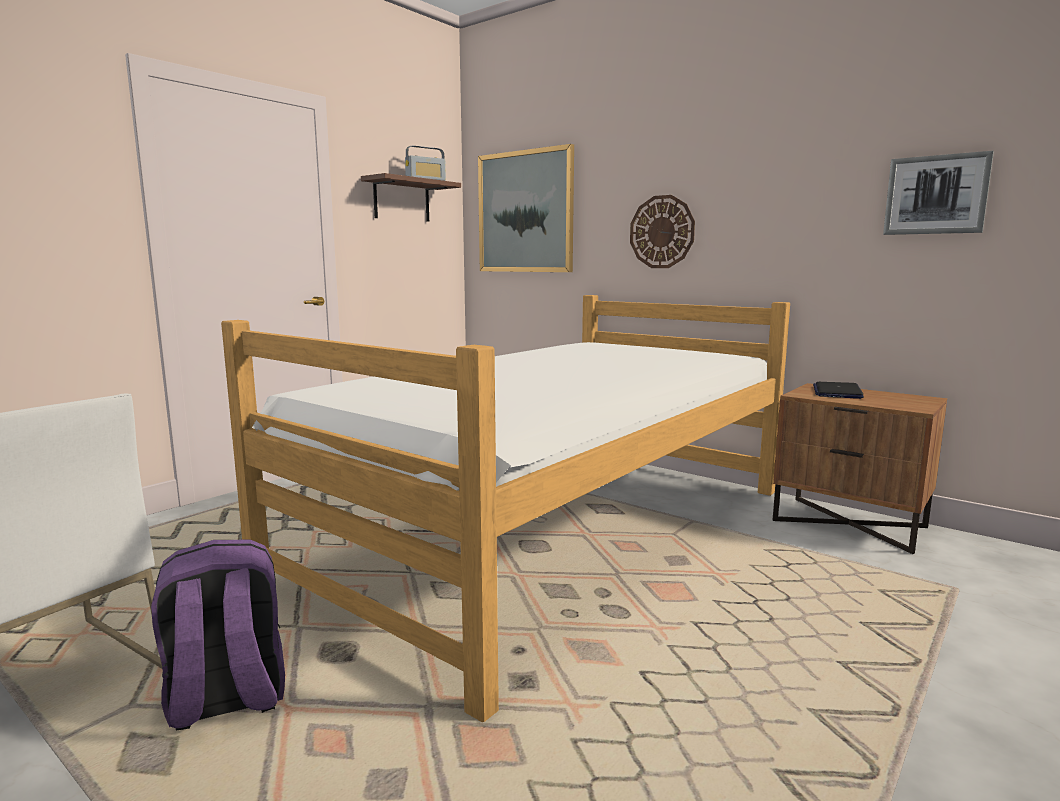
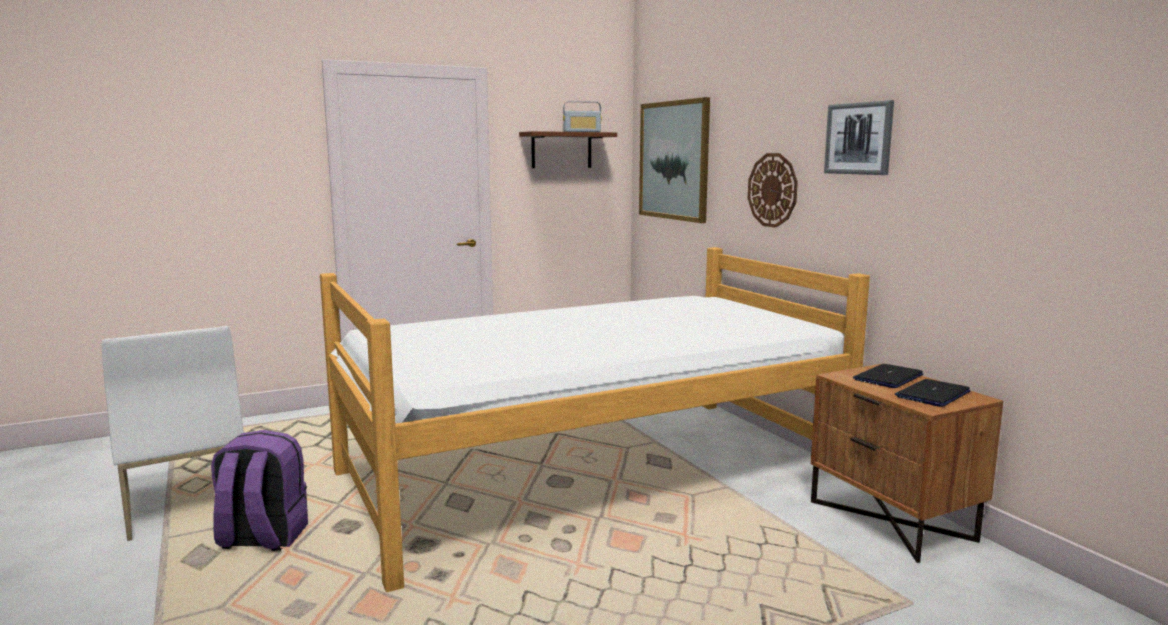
camera: 25 degrees right, 0 degrees up
picture [883,151,994,235] -> picture moved to [824,100,894,175]
none -> laptop [895,379,971,407]

